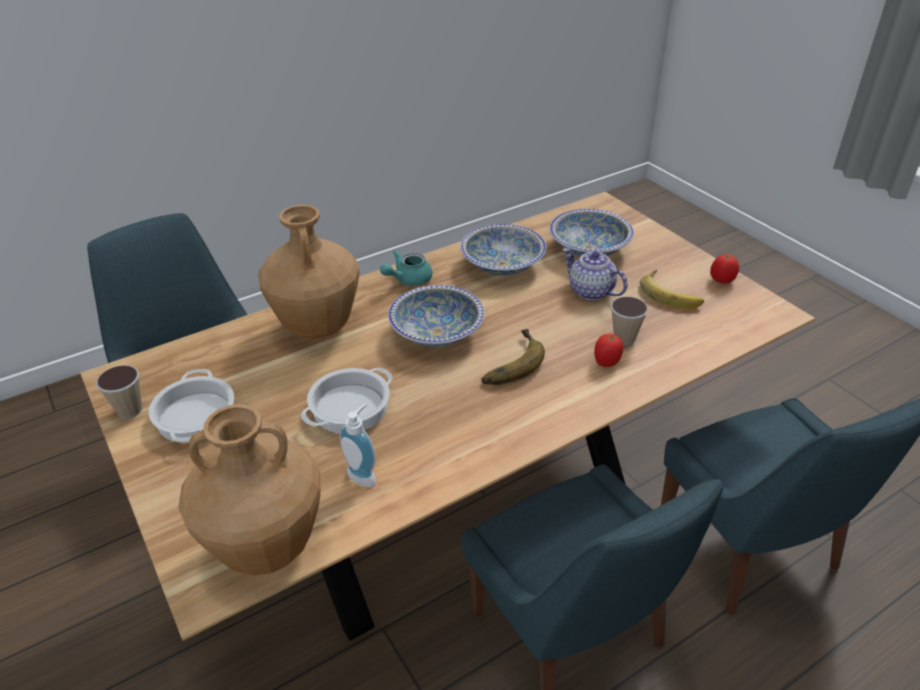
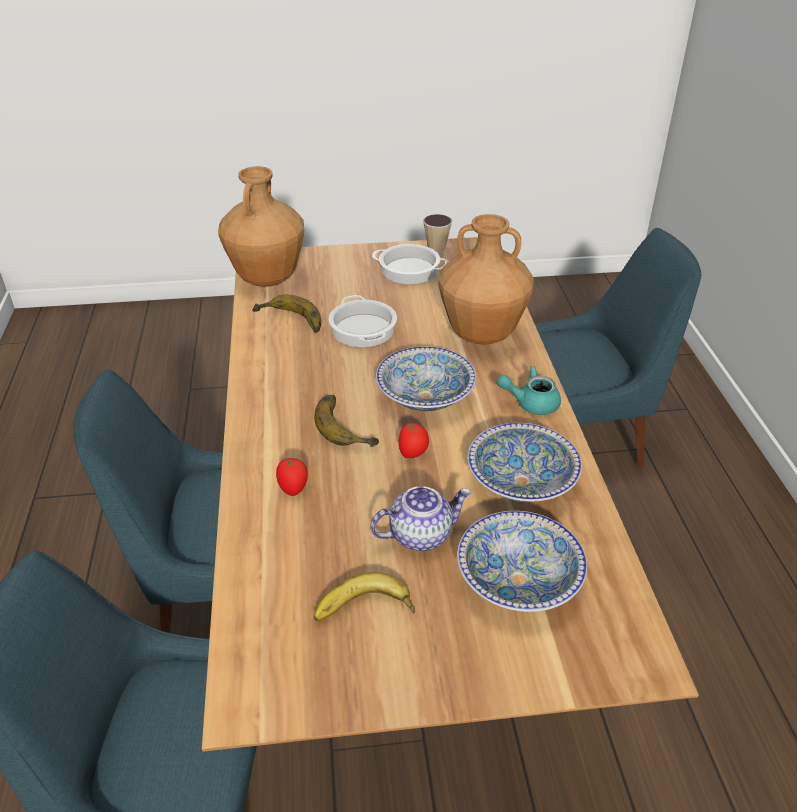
camera: 115 degrees right, 0 degrees up
soap dispenser [339,404,376,487] -> banana [252,295,321,333]
turquoise teapot [380,250,432,286] -> turquoise teapot turned 75 degrees counterclockwise [496,366,561,415]
cup [611,297,648,345] -> none
tomato [710,254,739,284] -> tomato moved to [398,422,429,458]

